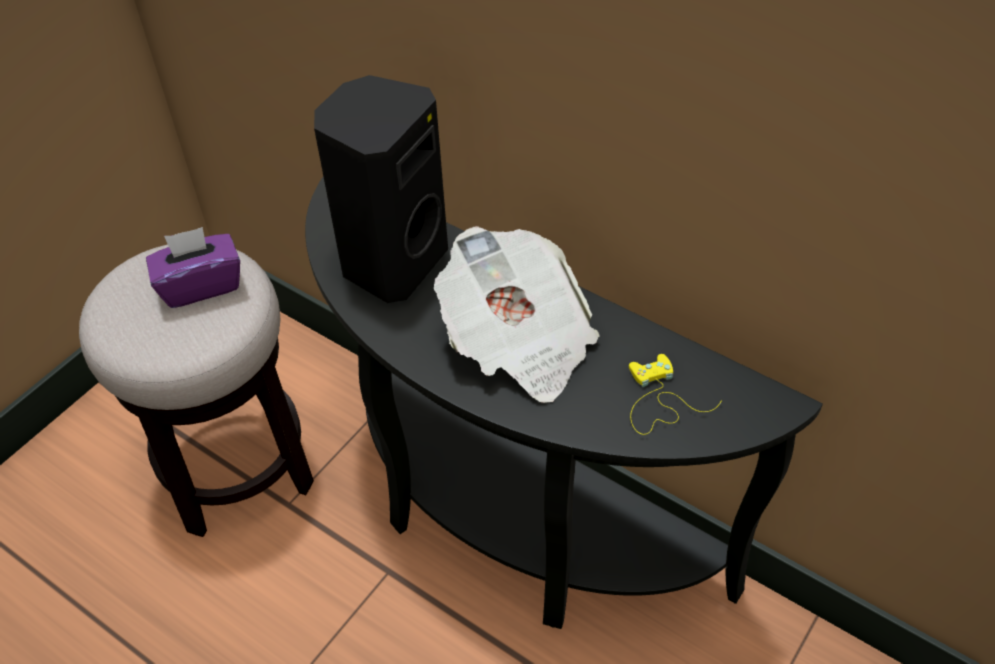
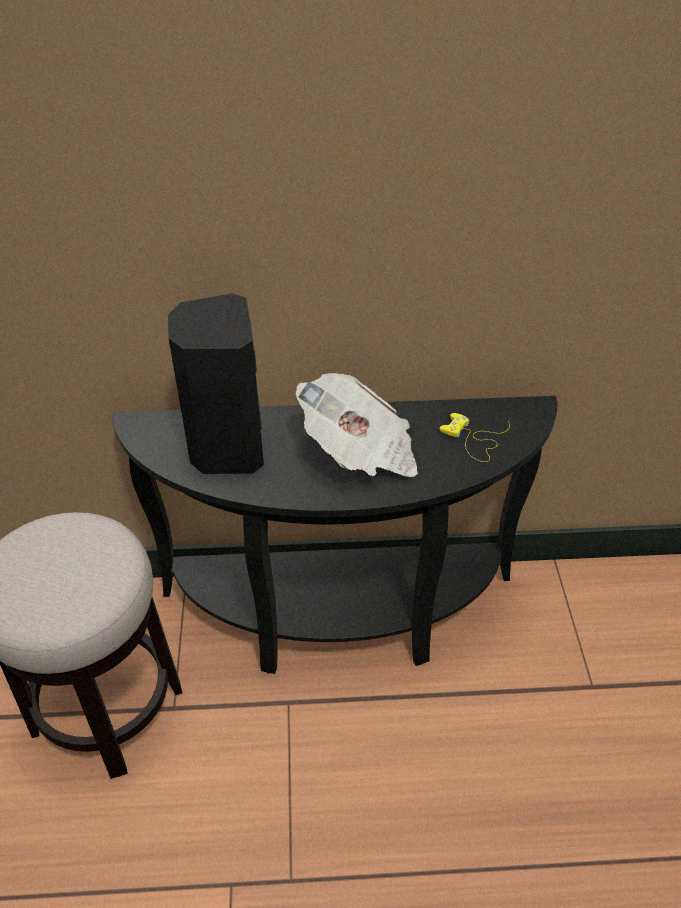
camera: 40 degrees left, 5 degrees down
purple tissue box [146,227,240,308] -> none

